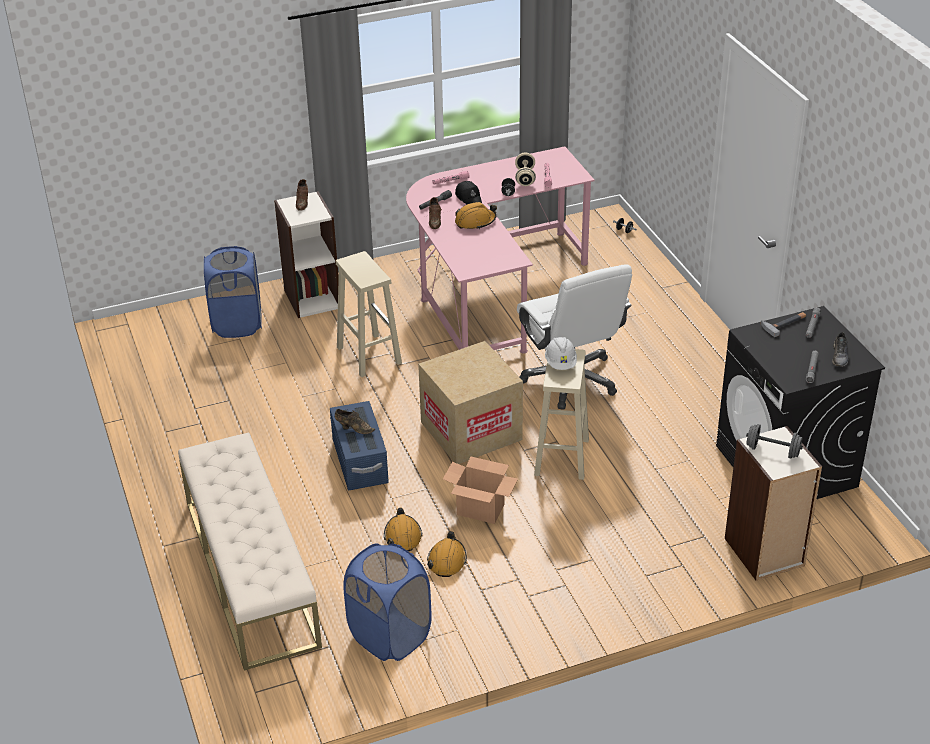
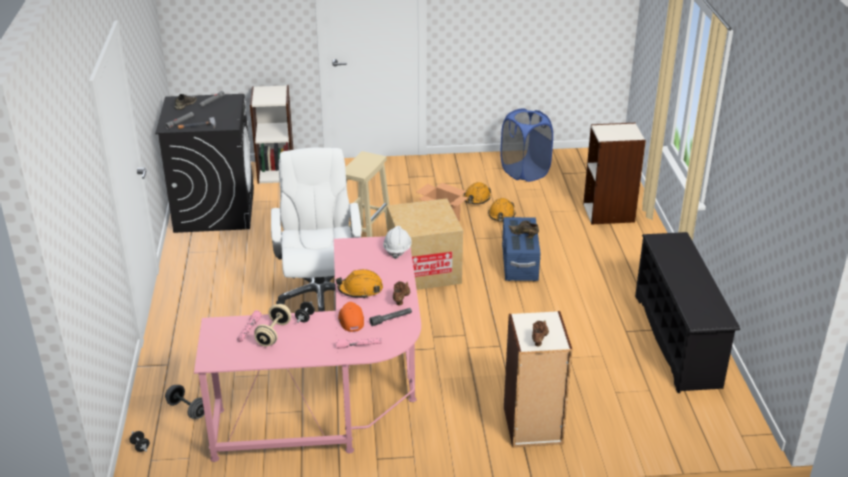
camera: 165 degrees left, 5 degrees down
beige bench [178,432,322,671] -> bookcase [583,123,646,224]
blue laundry basket [204,246,262,338] -> none
beige stool [336,251,402,377] -> none
black cap [455,181,482,204] -> orange cap [338,302,364,332]
white hard hat [545,337,577,370] -> white hard hat moved to [383,226,412,259]
grey dumbbell [746,424,803,458] -> grey dumbbell moved to [165,385,205,419]
none -> black shoe rack [635,232,740,393]

